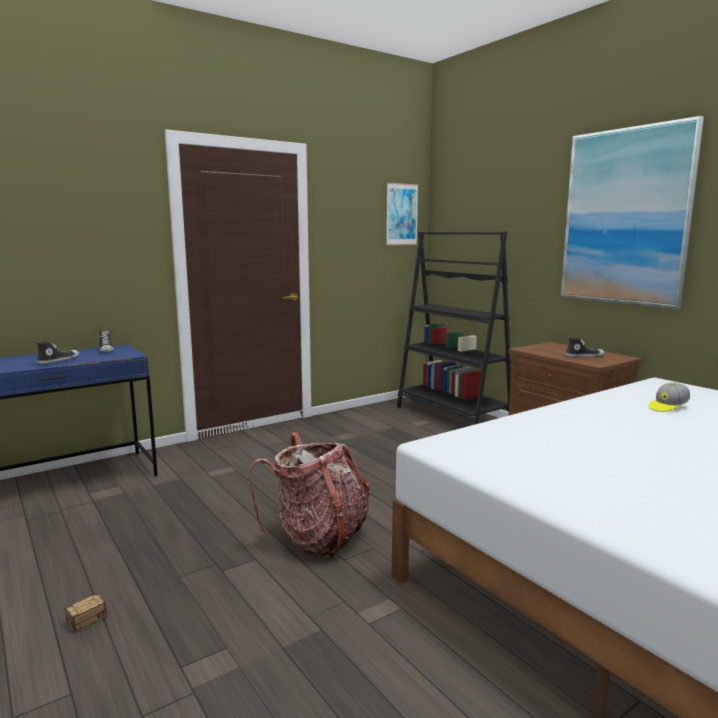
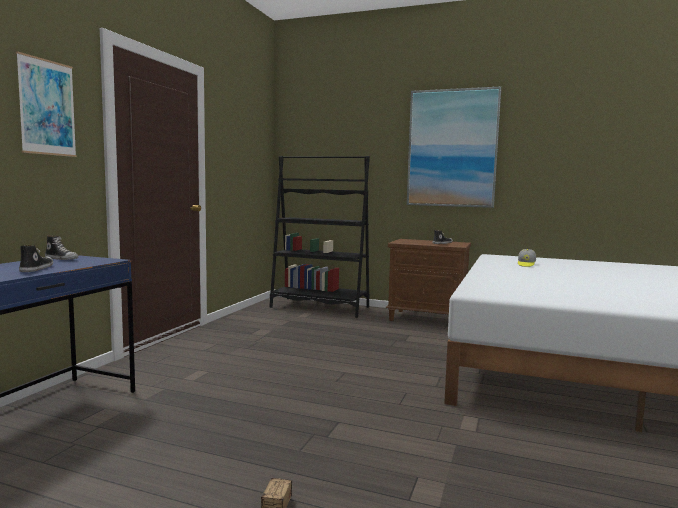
camera: 35 degrees left, 5 degrees down
backpack [248,432,370,558] -> none
picture [386,183,419,245] -> picture moved to [16,51,77,157]

